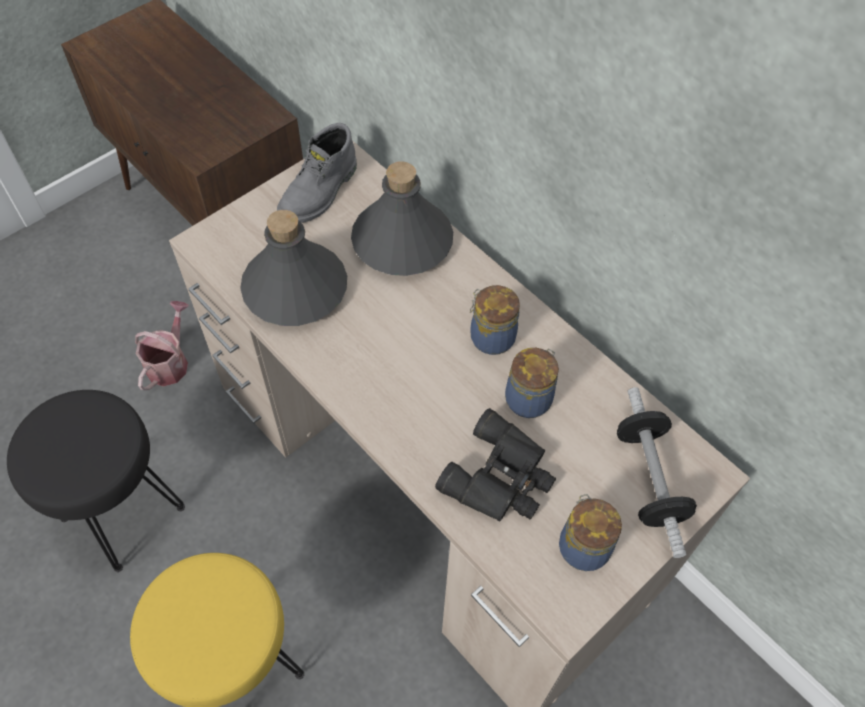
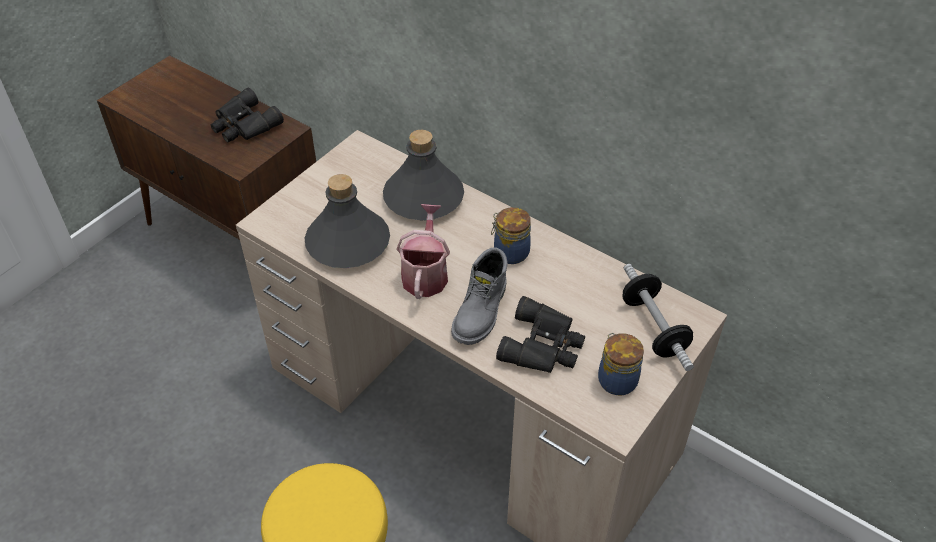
camera: 10 degrees left, 10 degrees down
black stool [7,390,185,572] -> none
watering can [135,301,189,390] -> watering can moved to [396,204,450,299]
grey boot [277,123,357,223] -> grey boot moved to [451,247,508,345]
jar [505,348,559,418] -> none
none -> black binoculars [211,88,284,142]

